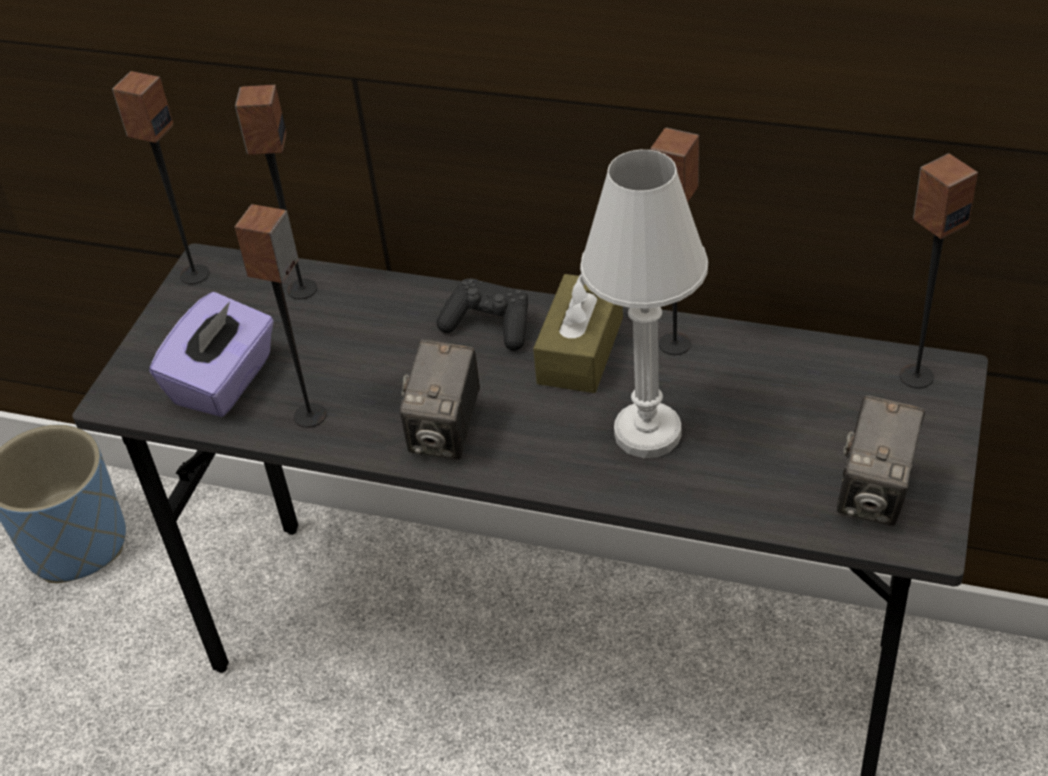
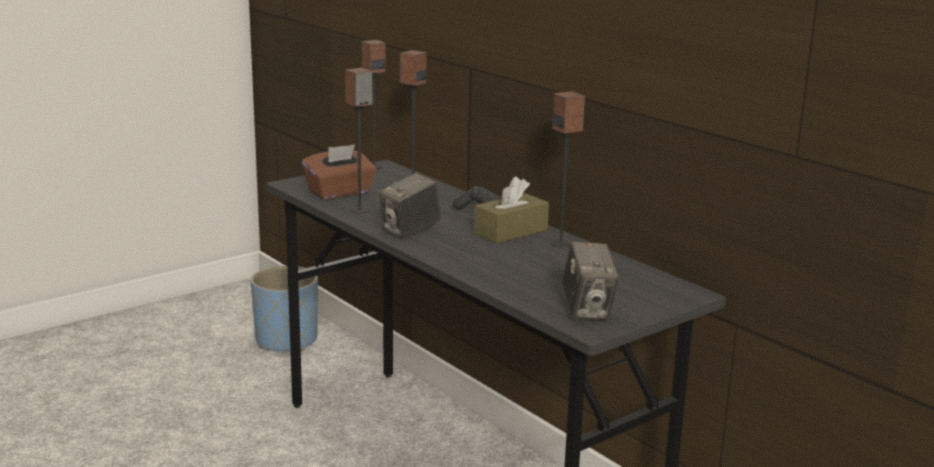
camera: 30 degrees right, 25 degrees down
purple tissue box [149,292,274,417] -> brown tissue box [302,144,376,199]
white table lamp [580,150,708,458] -> none
camera [837,395,925,526] -> camera turned 60 degrees counterclockwise [562,242,619,320]
speaker [900,153,978,388] -> none

